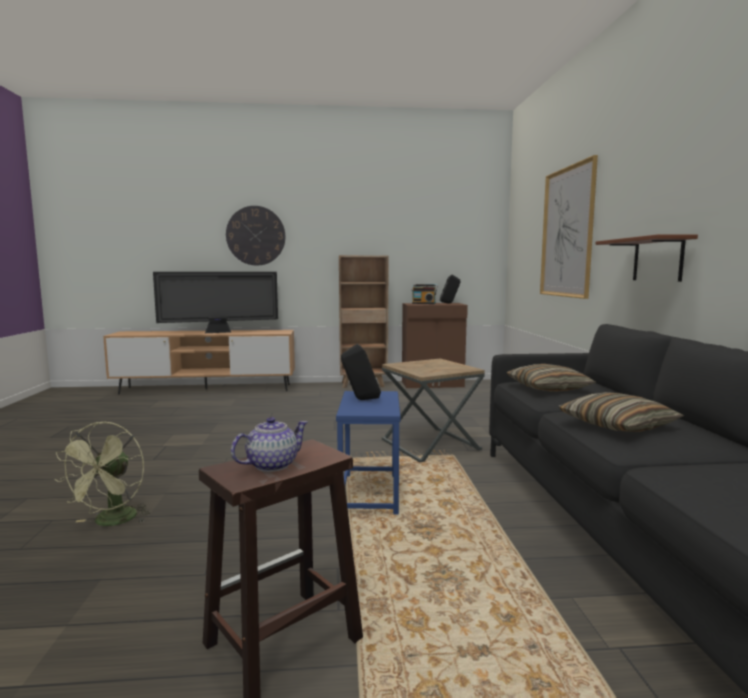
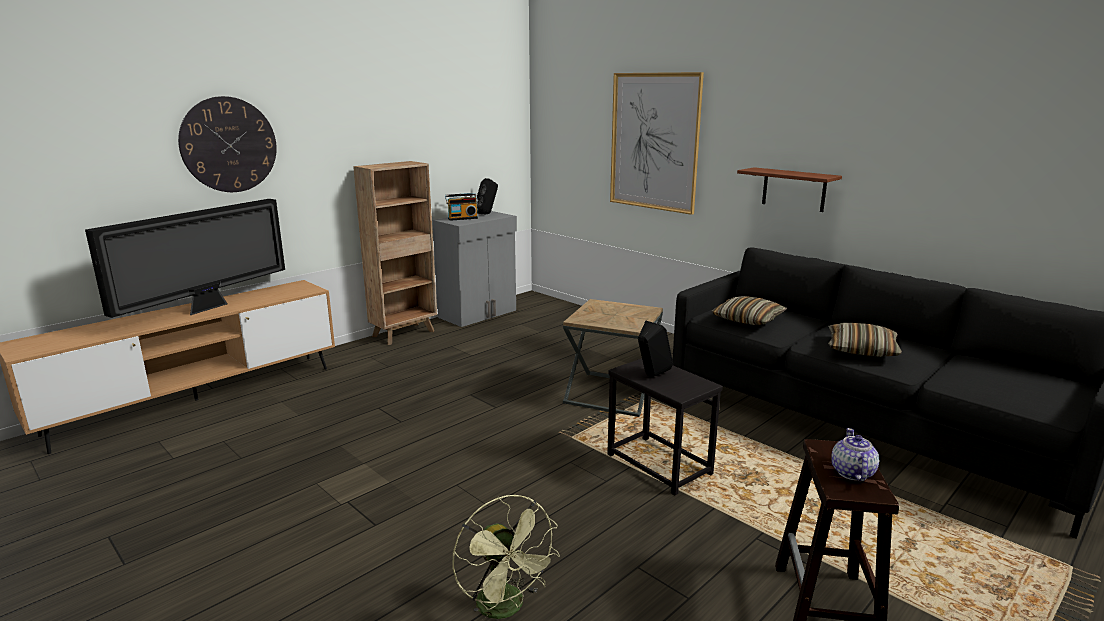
camera: 40 degrees left, 10 degrees up
blue side table [336,391,401,514] -> black side table [607,358,723,496]
brown cabinet [402,303,468,388] -> grey cabinet [433,211,517,327]

